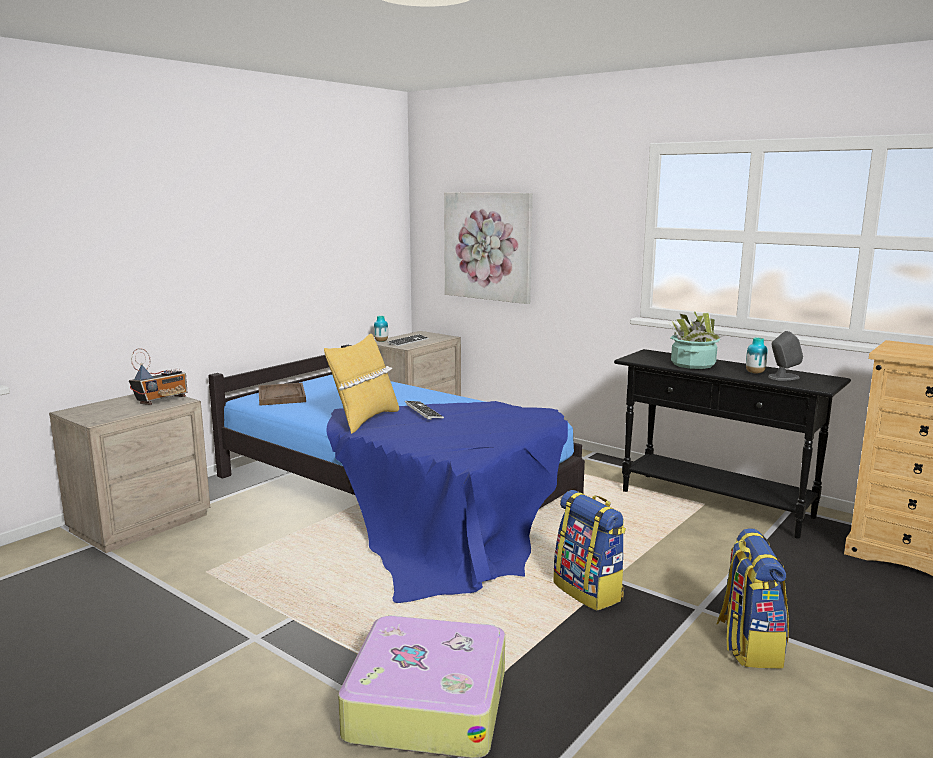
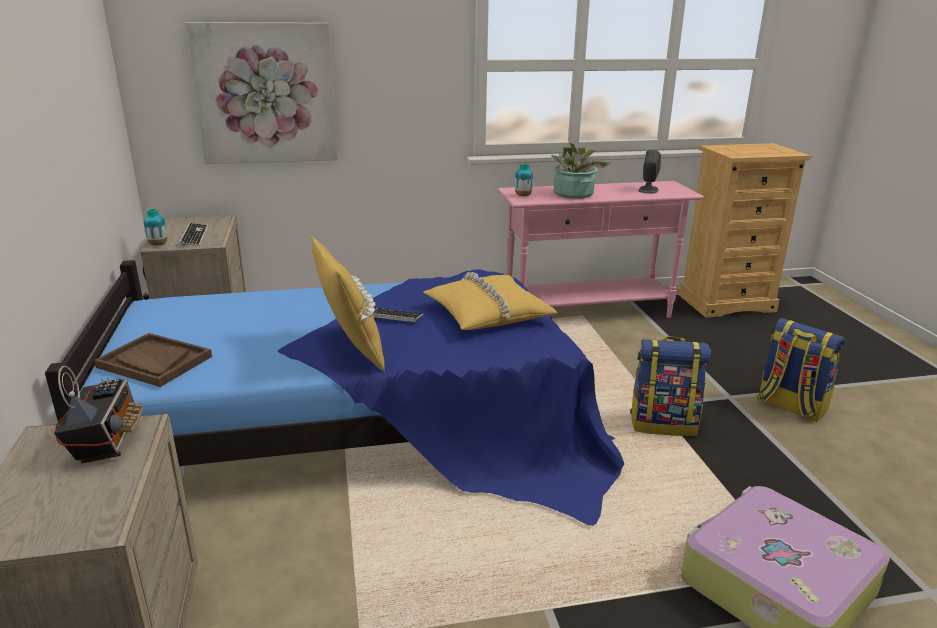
camera: 50 degrees left, 10 degrees up
black console table [614,349,851,539] -> pink console table [497,181,704,318]
vase [746,338,768,373] -> vase moved to [515,163,533,196]
none -> yellow pillow [423,272,558,330]

